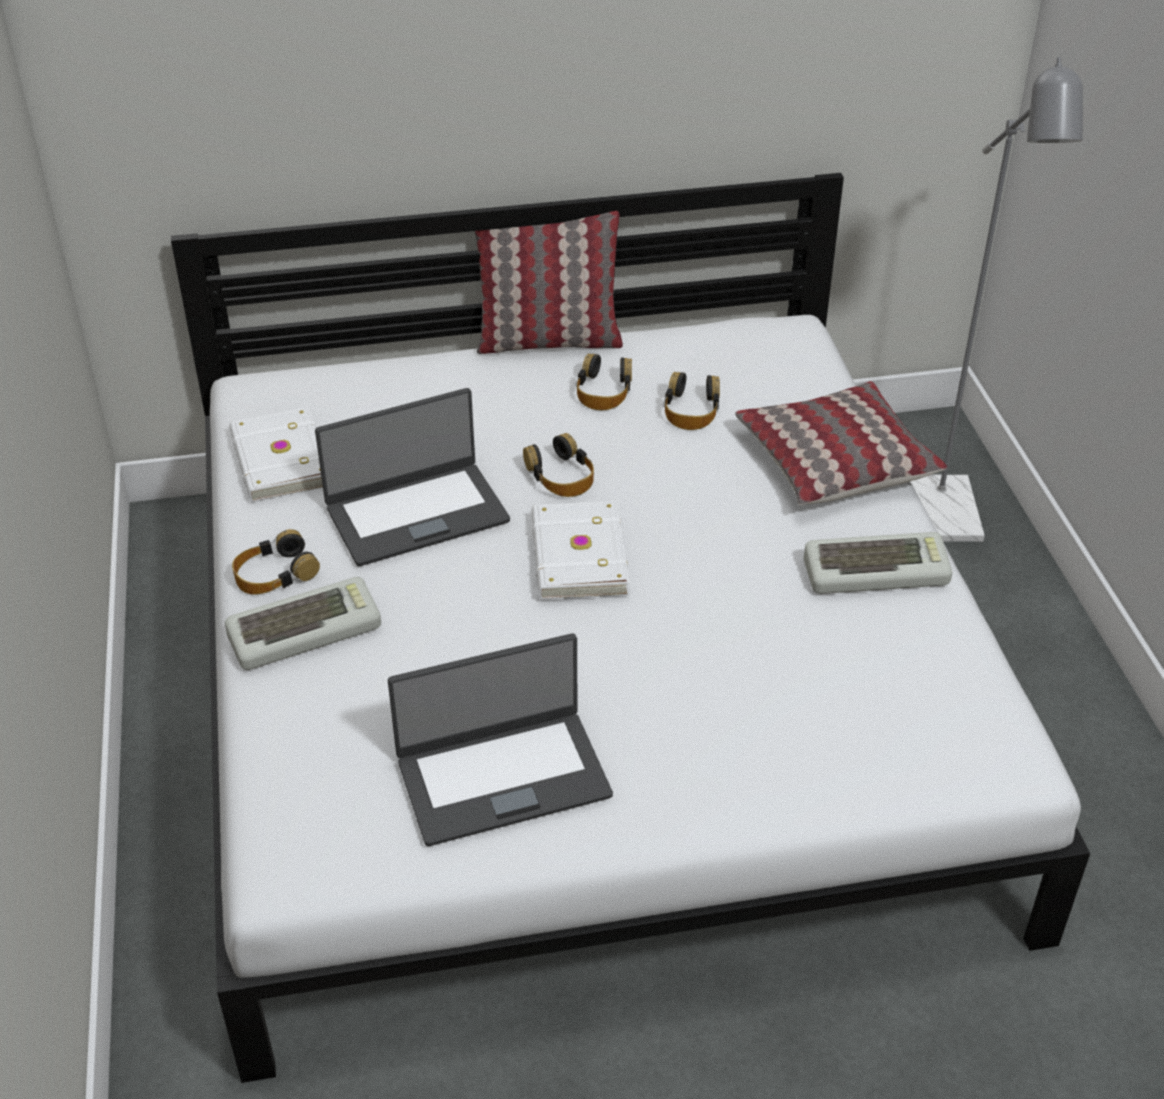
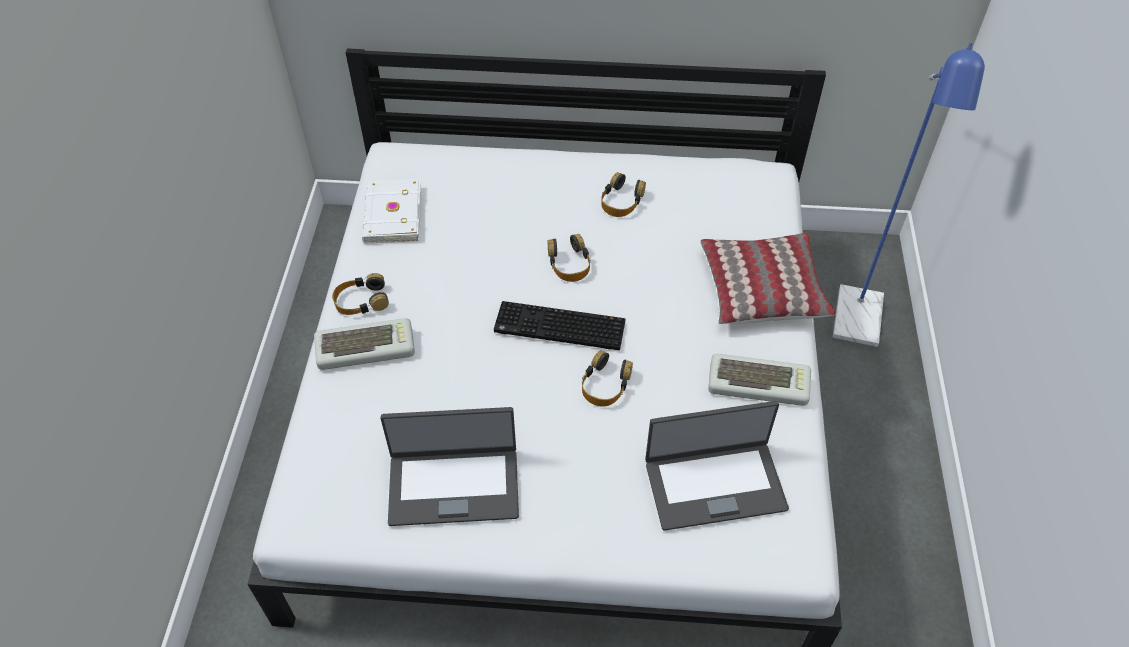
camera: 15 degrees right, 10 degrees up
laptop [315,388,510,566] -> laptop moved to [645,401,789,530]
pillow [475,211,623,354] -> none
white book [531,501,629,600] -> keyboard [494,301,625,350]
headphones [664,372,720,430] -> headphones moved to [582,350,633,407]
grey floor lamp [910,57,1083,542] -> blue floor lamp [833,43,985,347]

